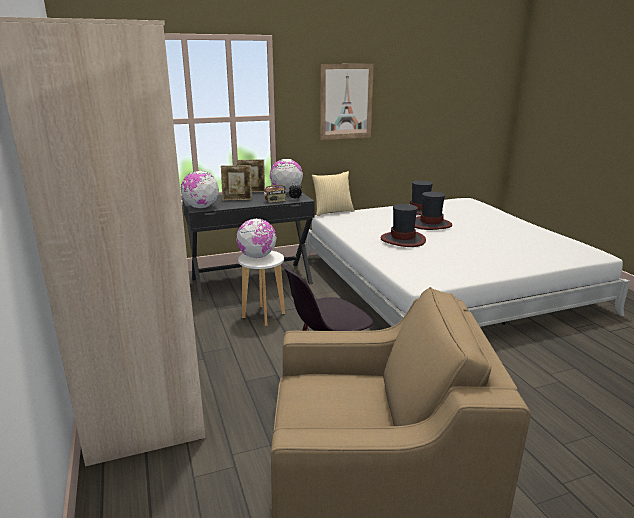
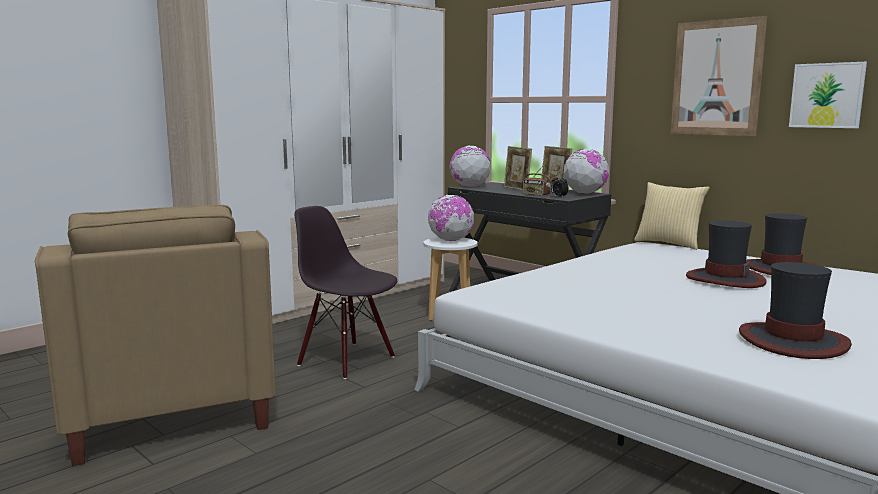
camera: 65 degrees right, 10 degrees down
hat [381,204,426,247] -> hat moved to [739,262,852,359]
none -> picture [789,62,867,128]

